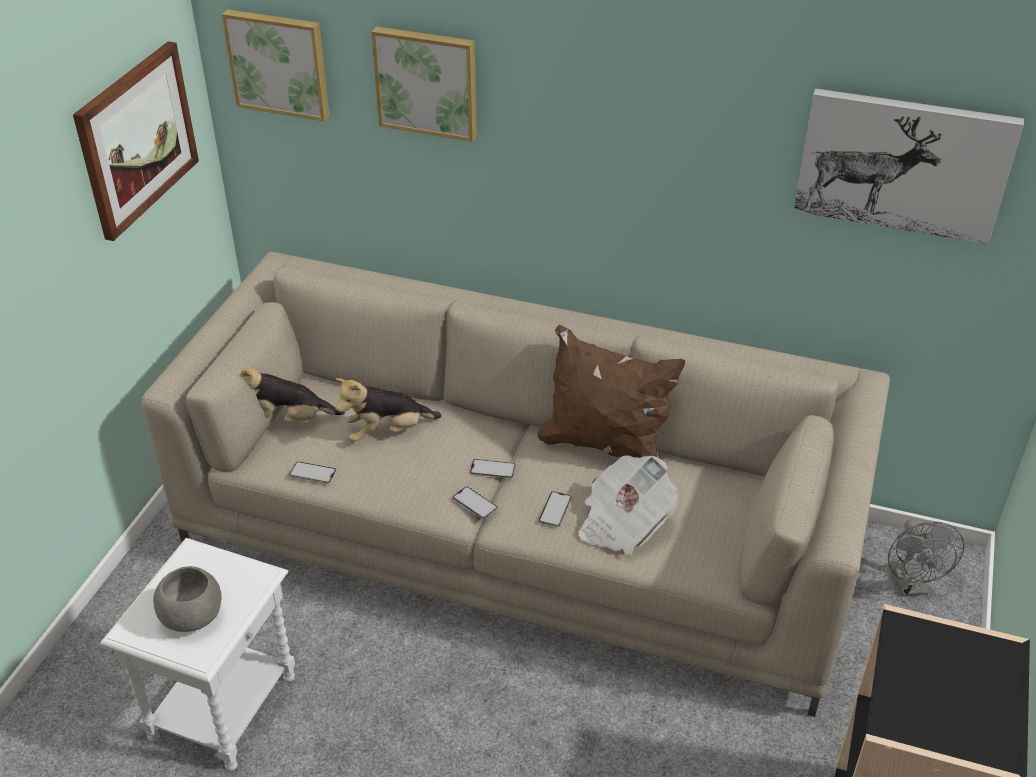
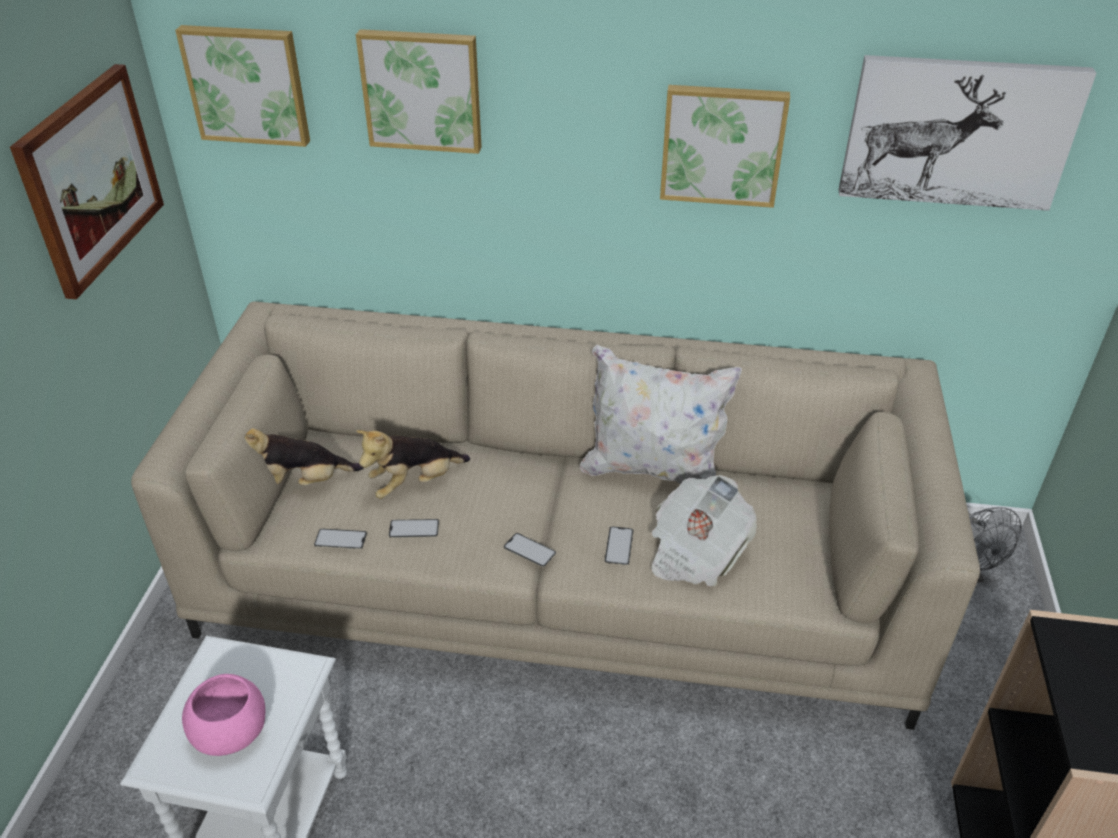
camera: 10 degrees left, 0 degrees up
grey bowl [153,566,221,632] -> pink bowl [182,674,265,756]
phone [470,459,516,478] -> phone moved to [389,519,439,538]
brown pillow [538,325,685,458] -> white pillow [580,345,742,484]
none -> picture [660,85,790,208]

